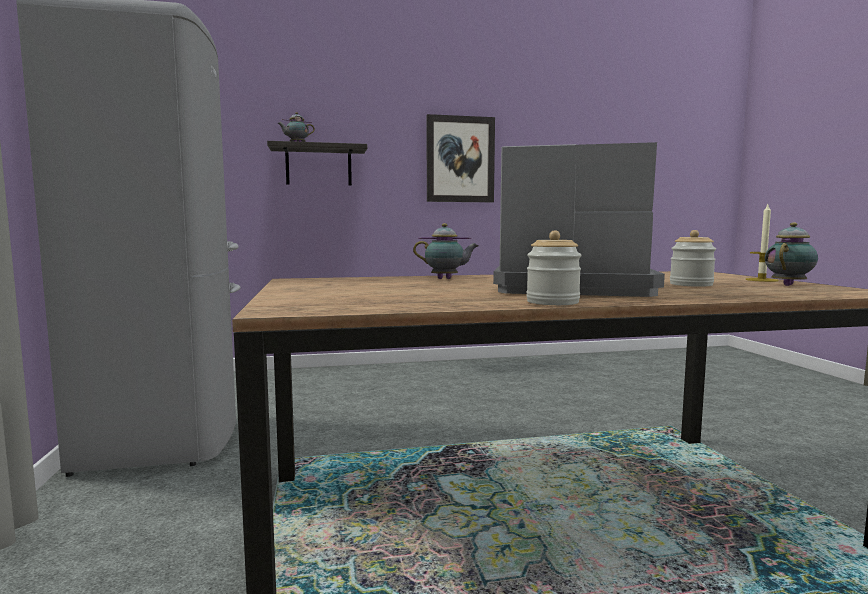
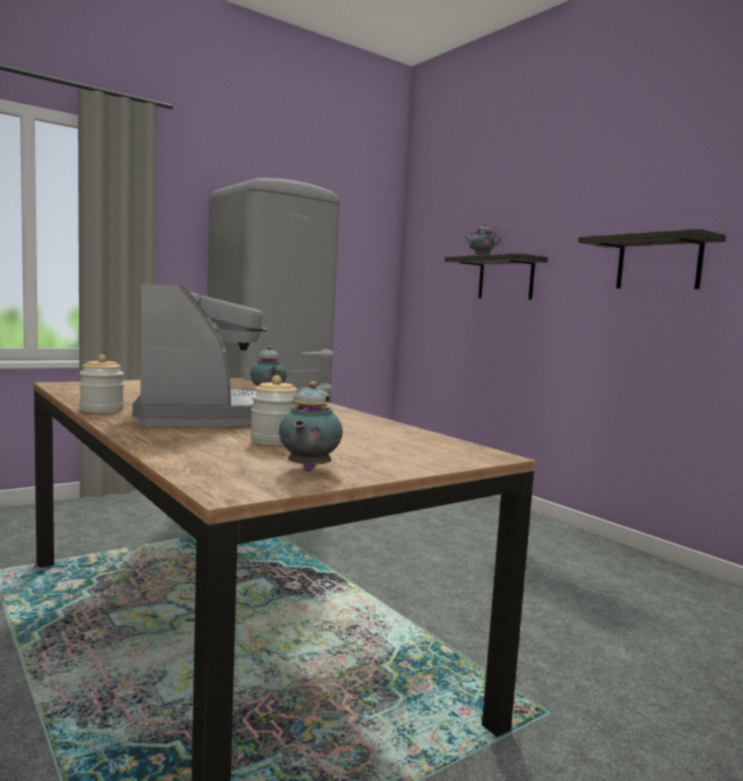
camera: 65 degrees right, 0 degrees up
picture [427,114,495,202] -> shelf [578,229,726,289]
candle [745,204,779,282] -> none
teapot [765,222,818,286] -> teapot turned 75 degrees clockwise [279,381,343,471]

